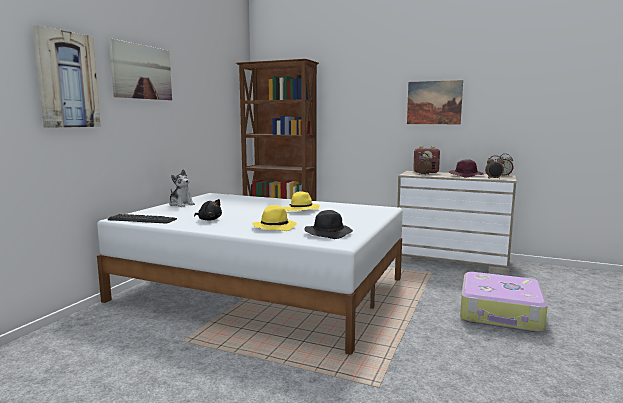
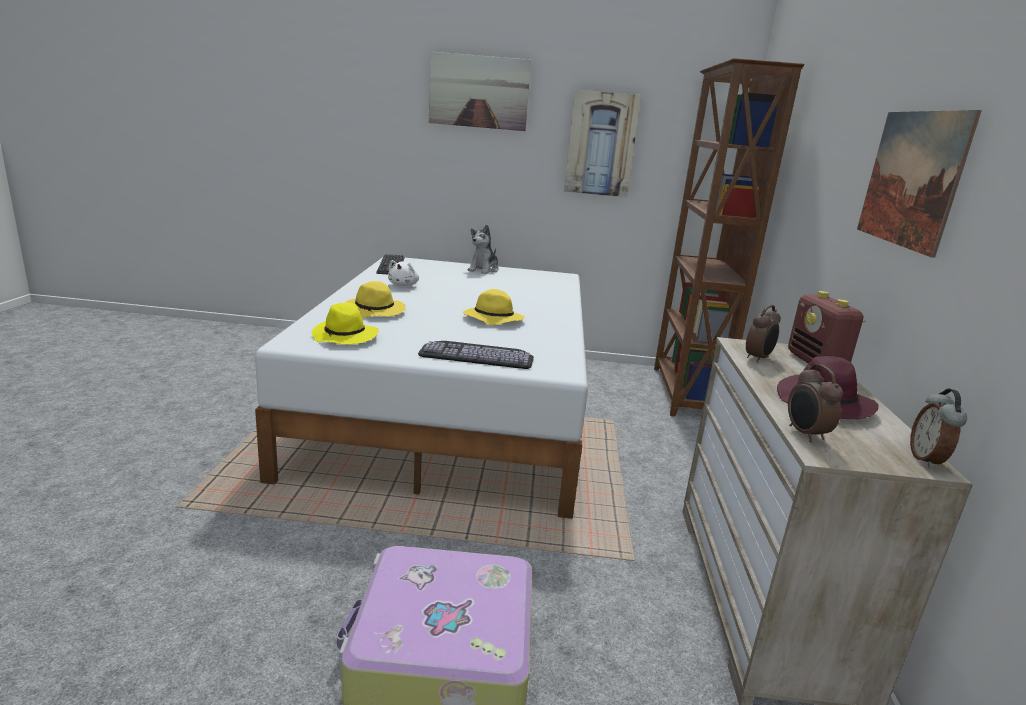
camera: 70 degrees right, 10 degrees up
picture [33,25,101,128] -> picture moved to [564,90,641,197]
black plush toy [194,199,222,221] -> white plush toy [388,260,419,286]
black hat [305,210,353,239] -> yellow hat [312,303,379,344]
none -> keyboard [418,341,534,369]

